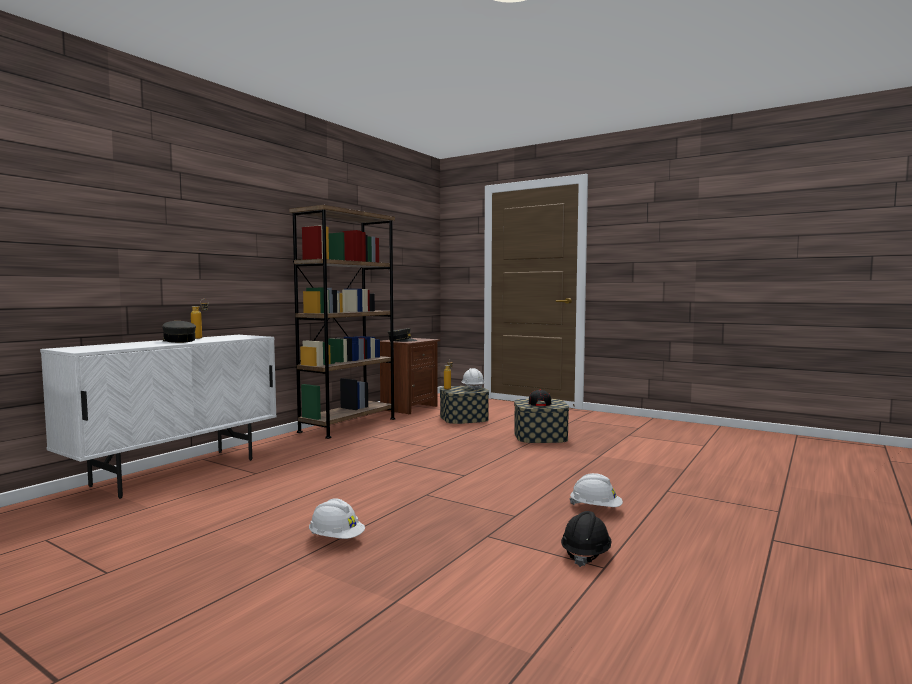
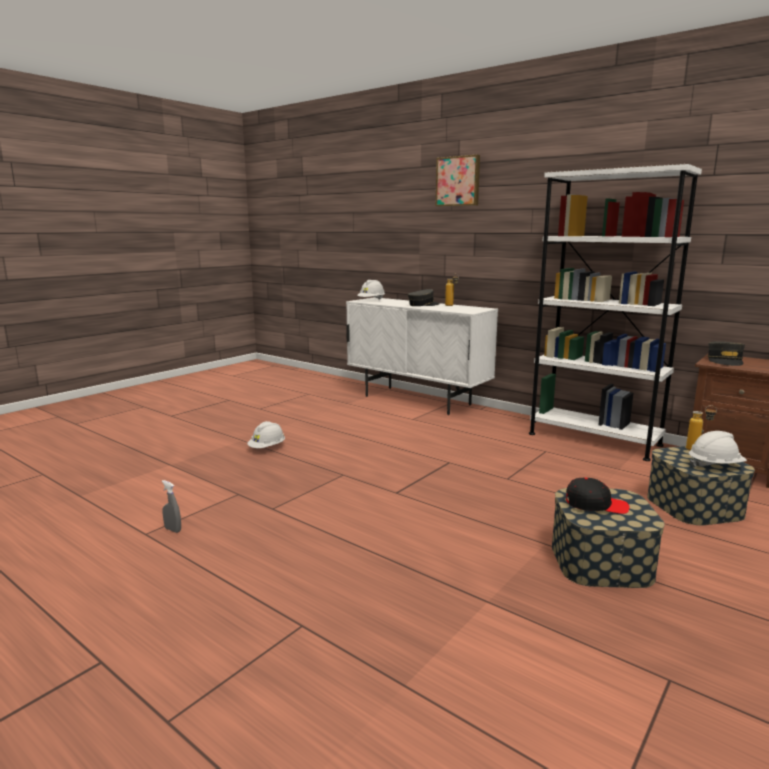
camera: 95 degrees right, 10 degrees up
brown bookcase [289,205,395,439] -> white bookcase [529,164,702,461]
black hard hat [561,511,612,567] -> grey spray bottle [162,480,181,533]
white hard hat [569,473,623,507] -> white hard hat moved to [357,280,385,300]
none -> picture [435,155,480,207]

